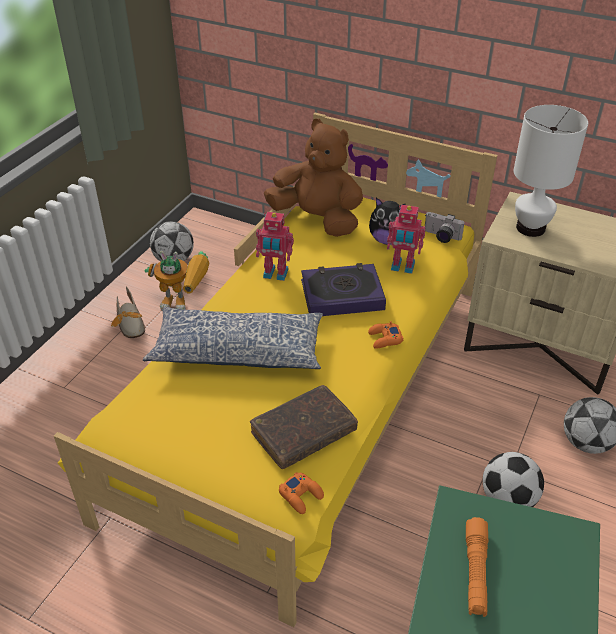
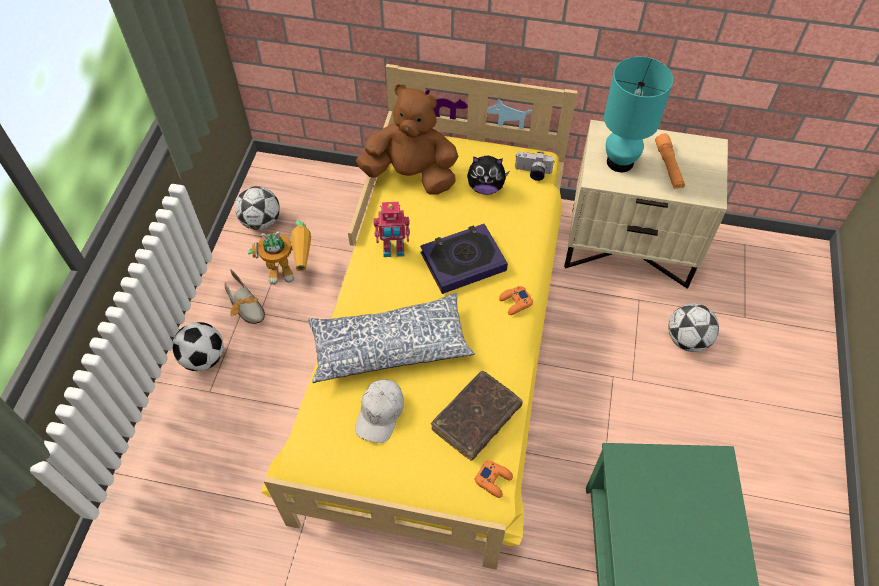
camera: 15 degrees left, 15 degrees up
toy robot [387,205,425,274] -> none
orange flashlight [466,517,488,617] -> orange flashlight moved to [655,133,685,189]
football [483,452,544,507] -> football moved to [172,322,224,371]
white table lamp [514,105,588,237] -> turquoise table lamp [604,57,673,172]
none -> white cap [355,379,404,443]

